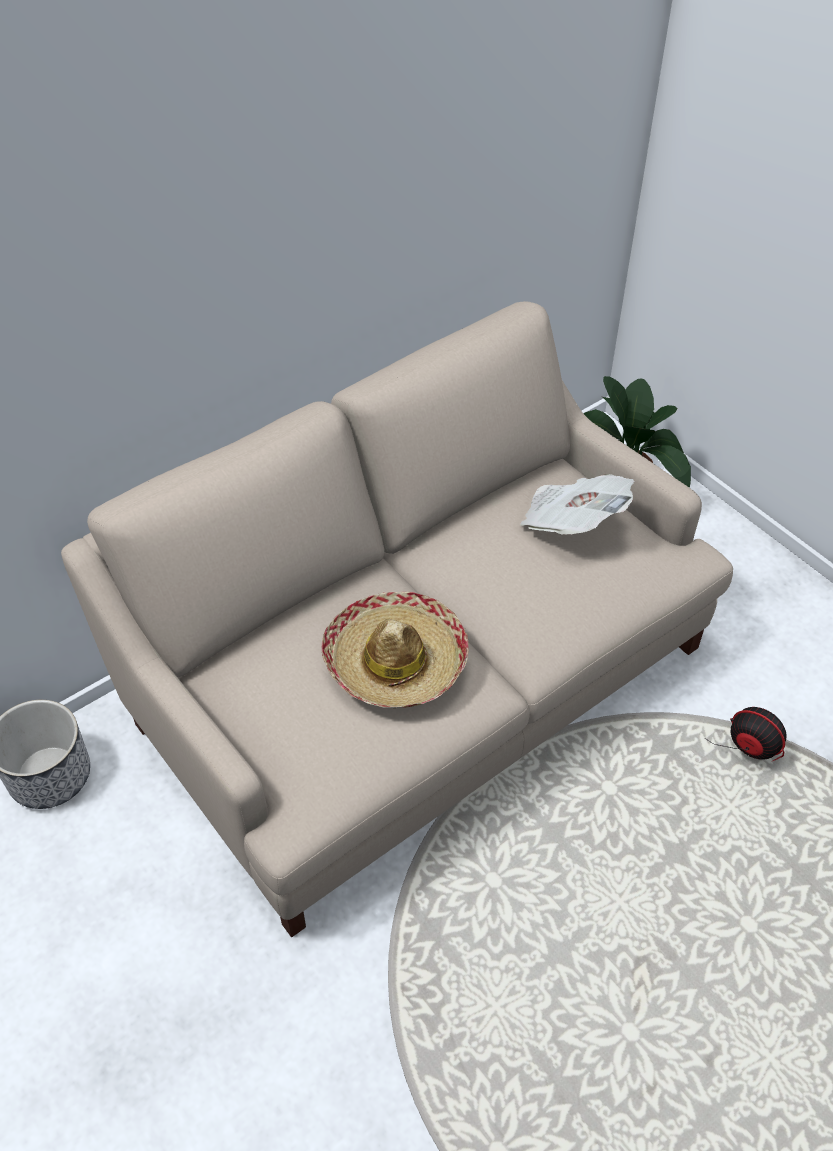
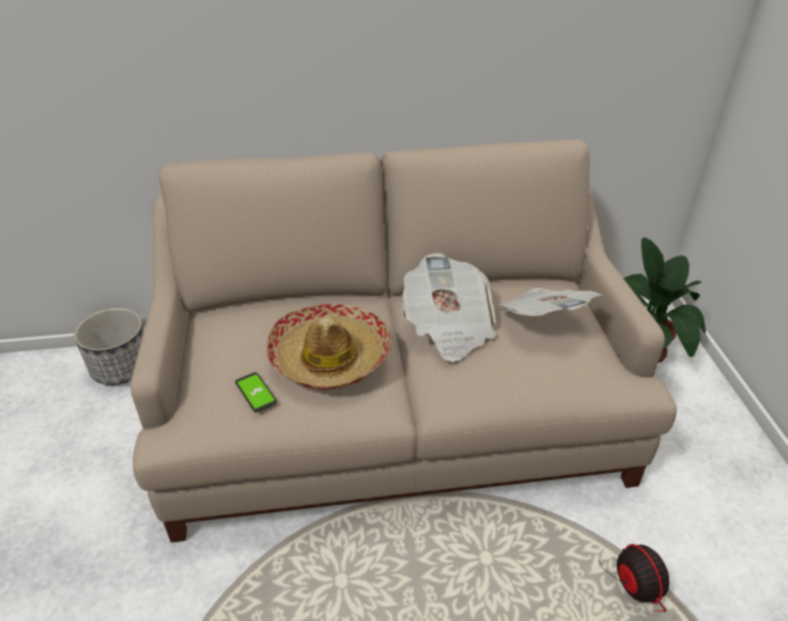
camera: 30 degrees right, 10 degrees down
none -> phone [235,372,277,412]
none -> newspaper [402,253,496,362]

